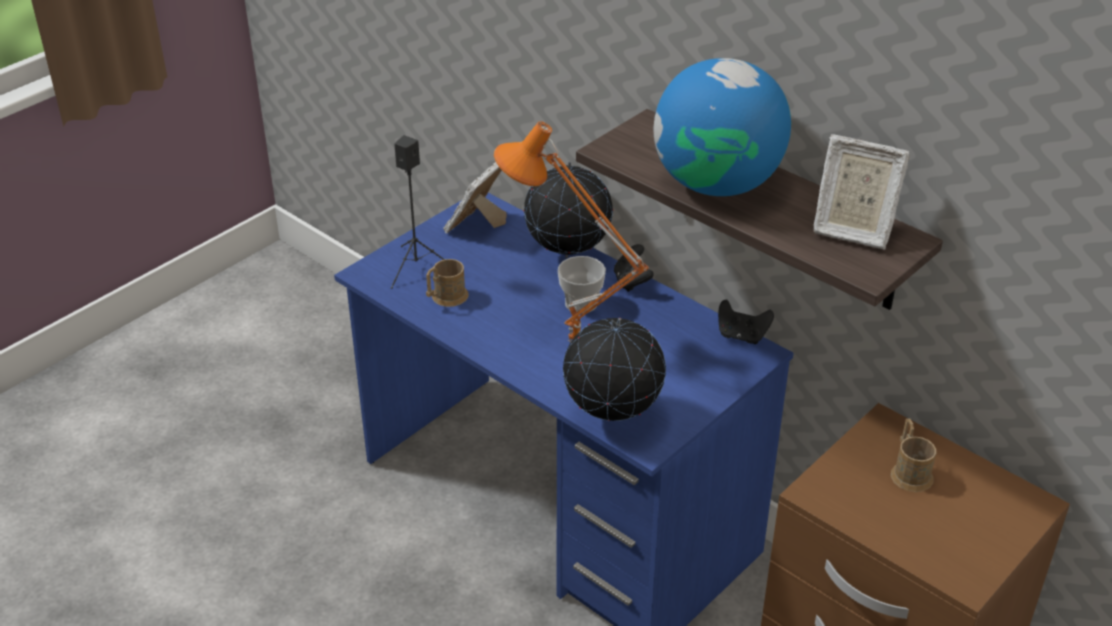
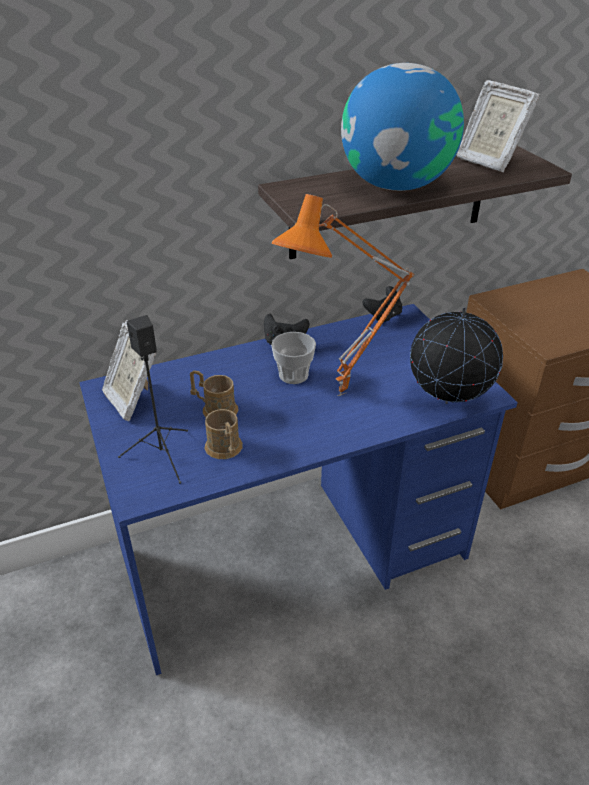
camera: 65 degrees left, 0 degrees up
globe [523,161,613,258] -> none
picture frame [813,134,910,250] -> picture frame turned 90 degrees clockwise [457,80,540,172]
brown mug [891,418,936,492] -> brown mug moved to [190,370,239,417]

